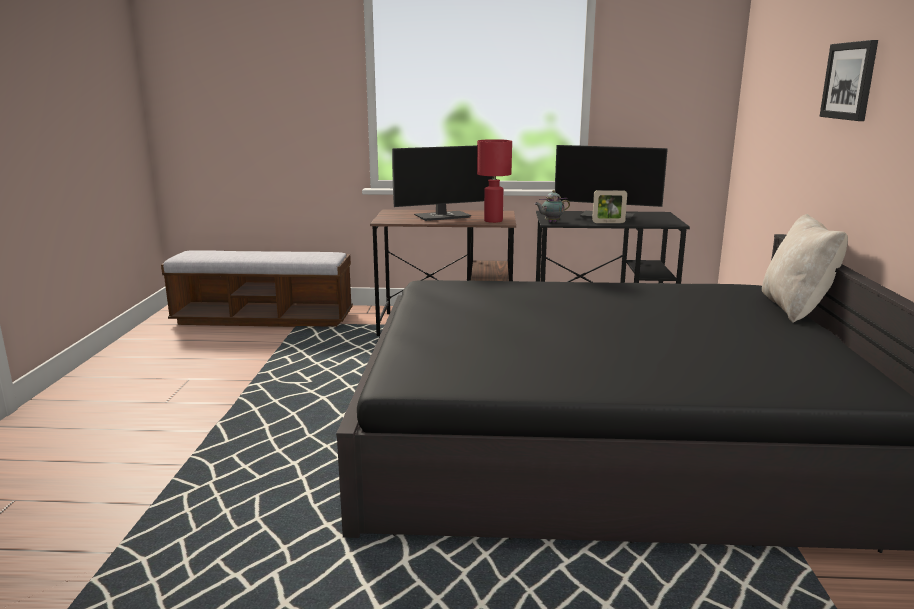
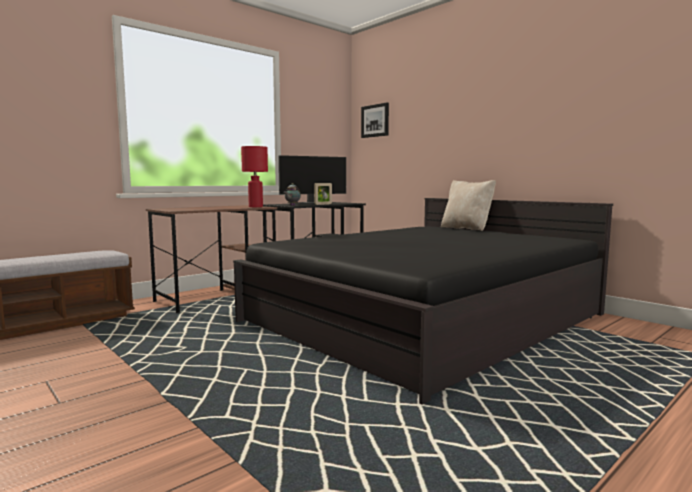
camera: 45 degrees left, 10 degrees down
monitor [392,145,492,221] -> none
picture [819,40,878,121] -> picture moved to [361,103,389,138]

